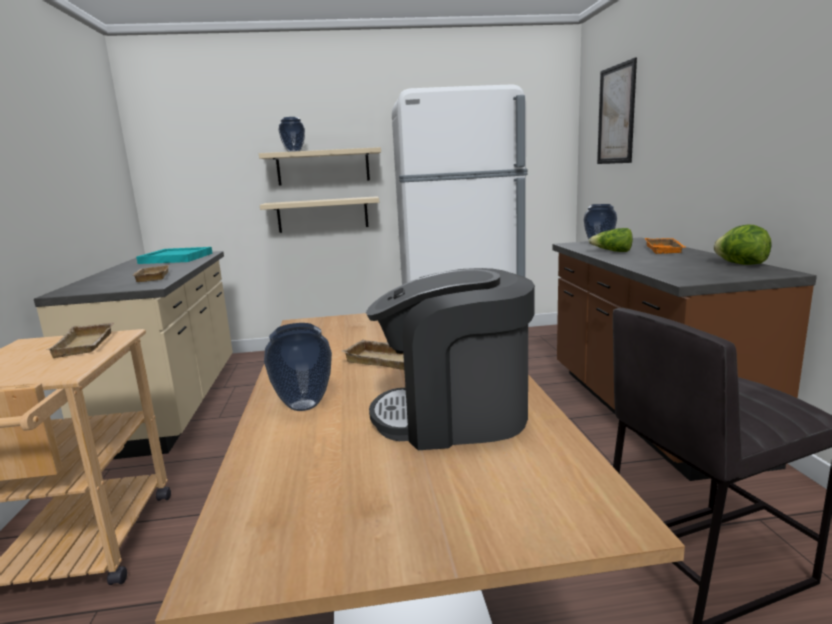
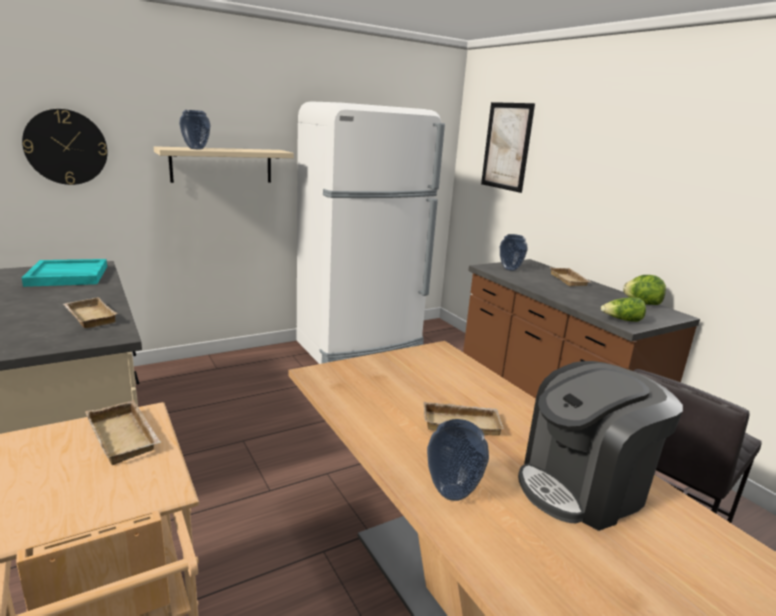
camera: 25 degrees left, 5 degrees up
beige shelf [260,196,379,233] -> none
lettuce [589,228,633,252] -> lettuce moved to [601,297,646,322]
orange tray [645,238,687,254] -> beige tray [550,267,591,286]
none -> wall clock [22,109,107,185]

